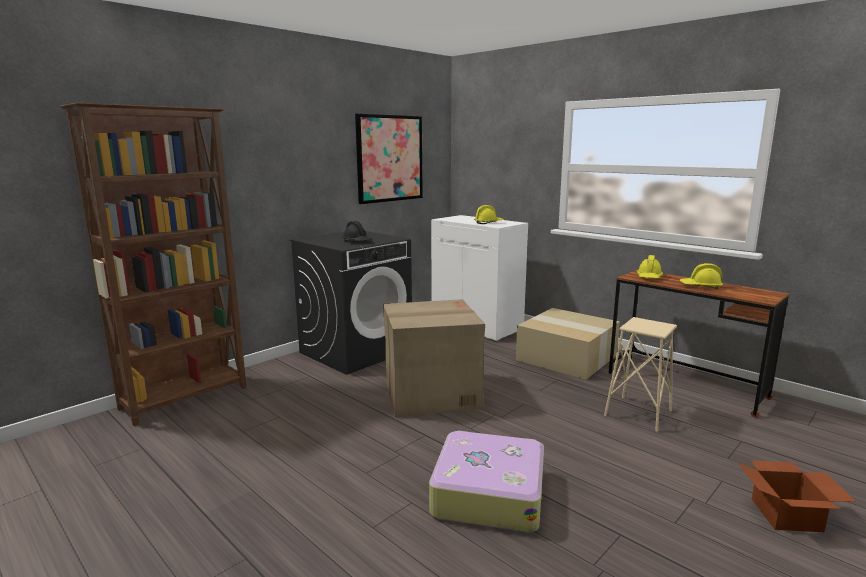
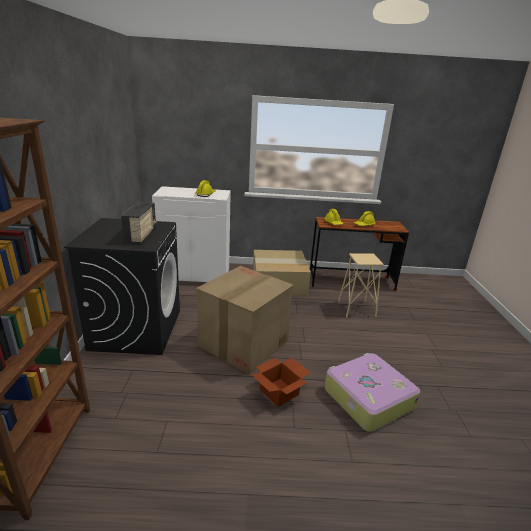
camera: 45 degrees left, 10 degrees up
black hard hat [342,221,373,241] -> radio [121,202,157,243]
picture [355,114,423,204] -> none
cardboard box [737,461,856,532] -> cardboard box moved to [251,358,311,407]

